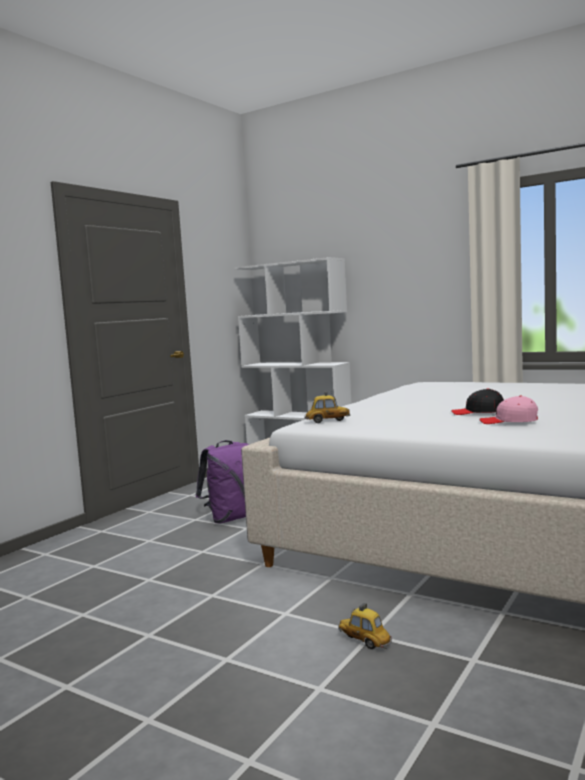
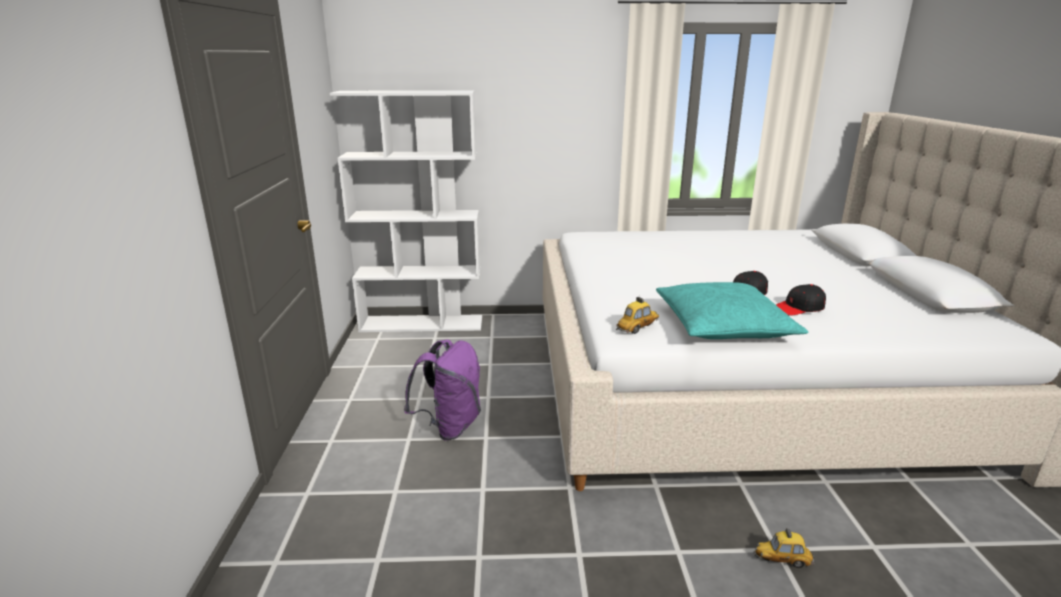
camera: 35 degrees left, 15 degrees up
pink cap [480,395,538,424] -> black cap [776,284,826,315]
none -> turquoise pillow [656,282,808,339]

